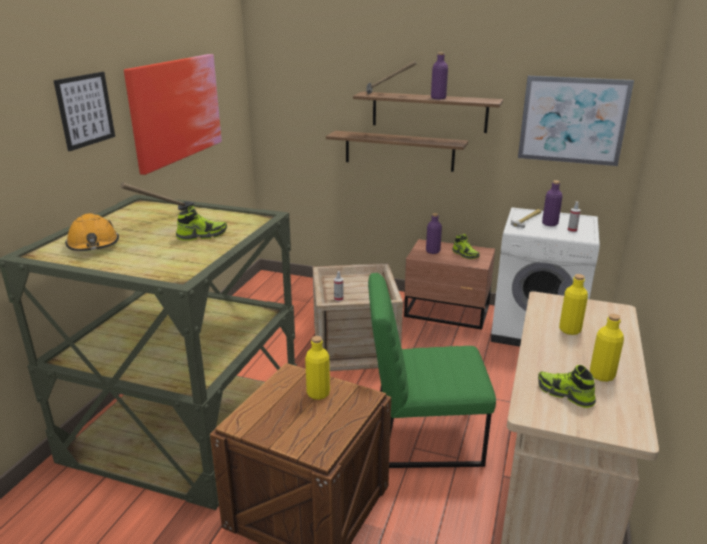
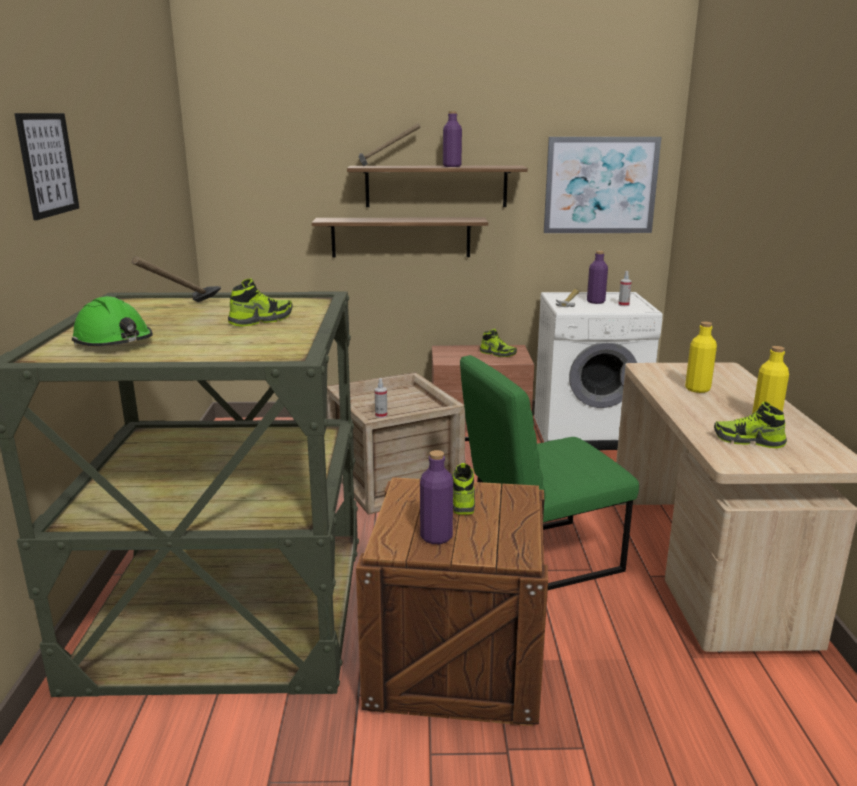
camera: 20 degrees left, 5 degrees down
orange hard hat [65,213,119,251] -> green hard hat [72,296,153,346]
picture [124,54,222,175] -> none
yellow bottle [305,336,330,400] -> shoe [452,463,475,515]
purple bottle [426,213,442,254] -> purple bottle moved to [420,450,453,544]

